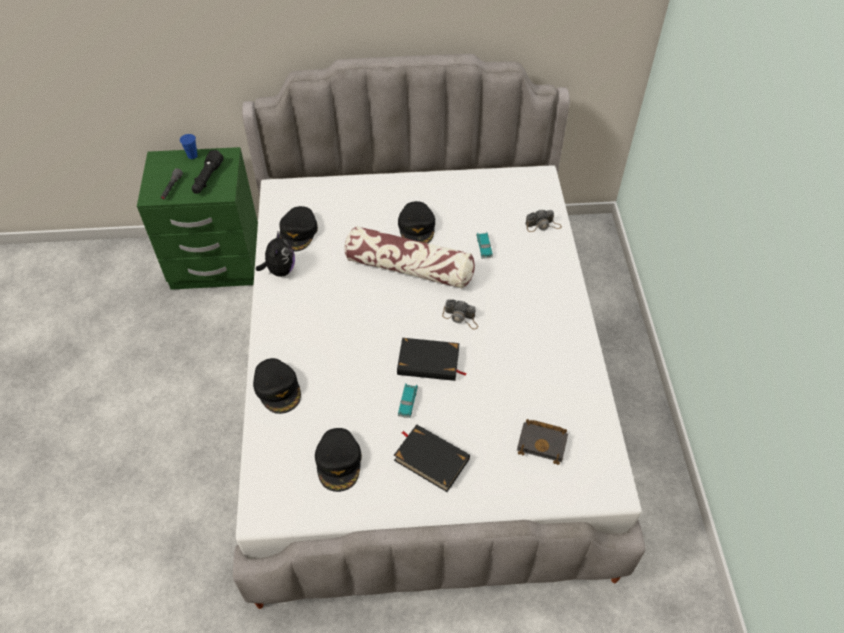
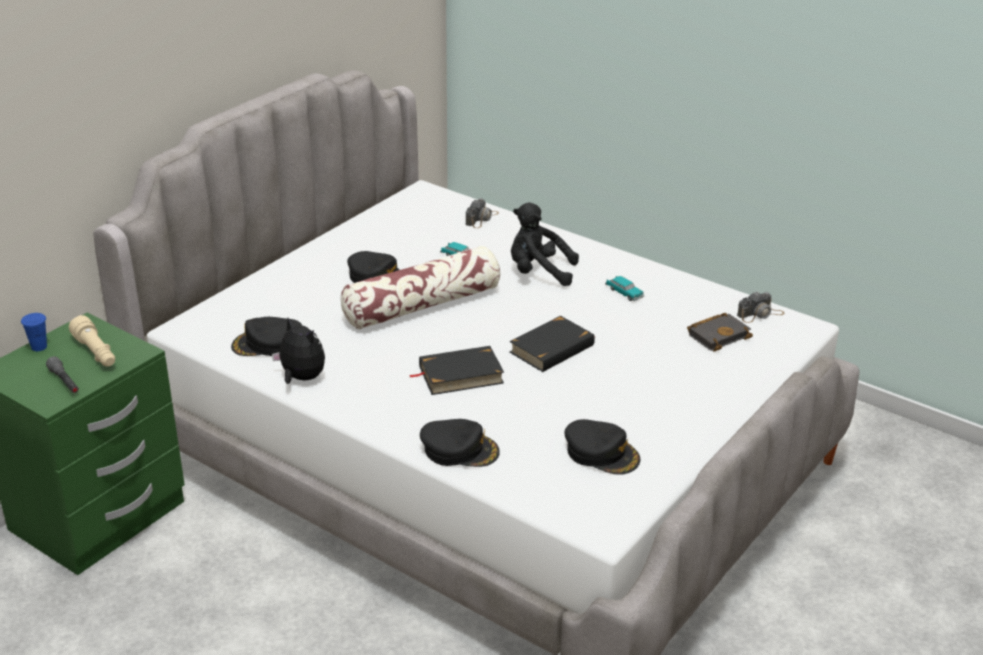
camera: 50 degrees left, 20 degrees down
black flashlight [192,150,224,194] -> beige flashlight [69,315,115,366]
black cap [279,206,318,252] -> black cap turned 120 degrees clockwise [231,317,302,356]
black book [394,424,470,492] -> black book moved to [410,346,504,395]
toy car [398,384,418,418] -> toy car moved to [605,276,644,301]
camera [442,299,478,329] -> camera moved to [737,291,784,323]
none -> black plush toy [511,203,579,286]

